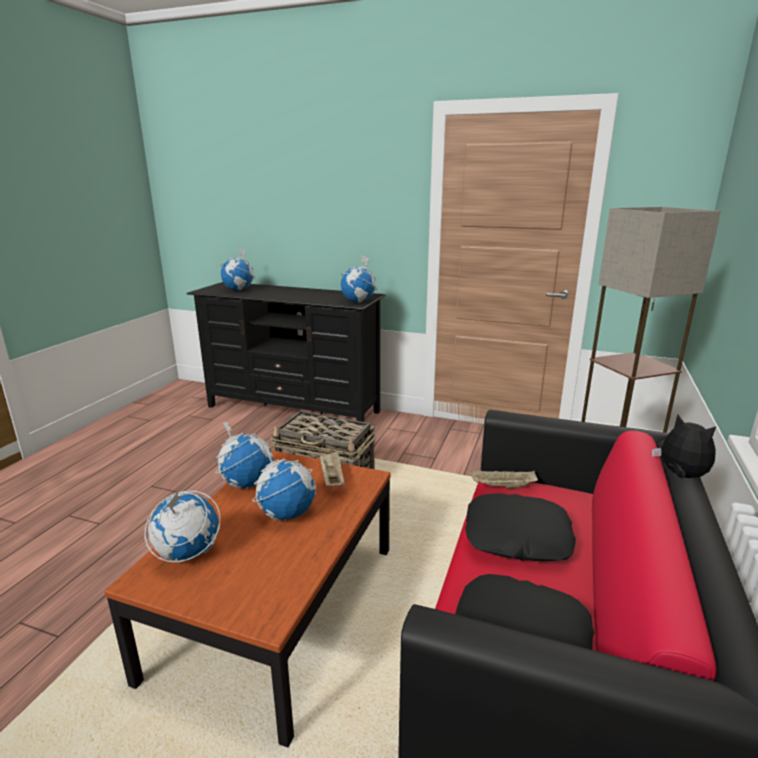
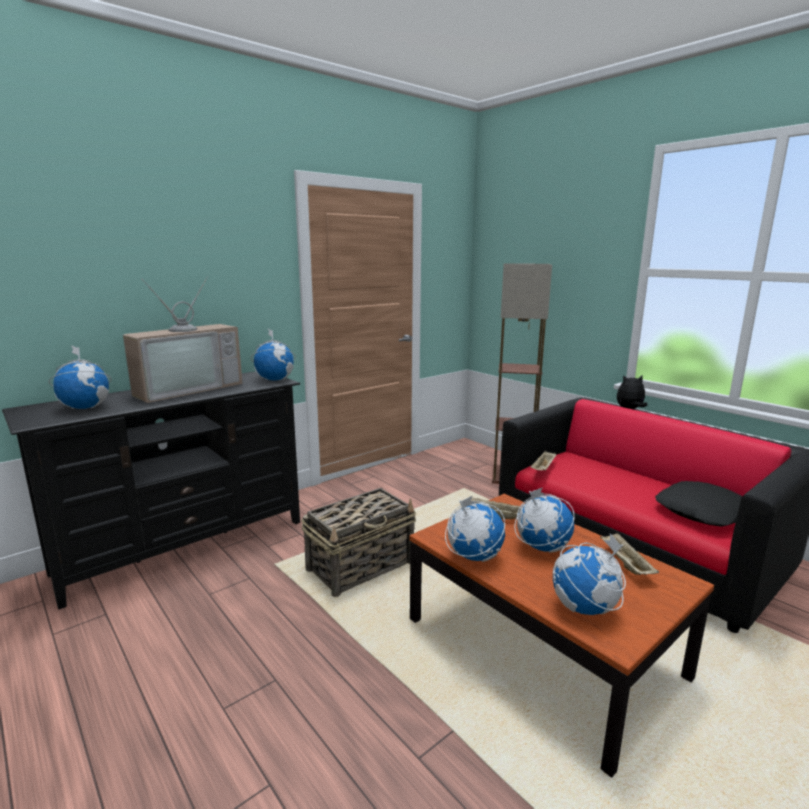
camera: 60 degrees left, 5 degrees down
black pillow [465,493,576,562] -> none
none -> television [123,276,242,403]
none -> beige tray [600,533,659,575]

